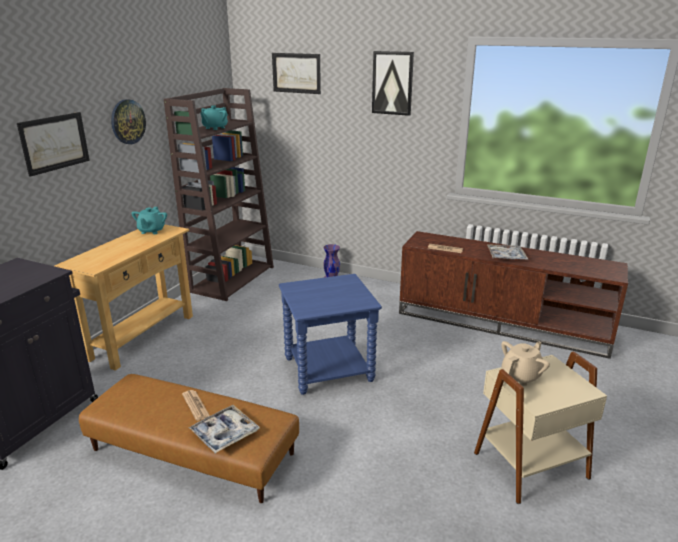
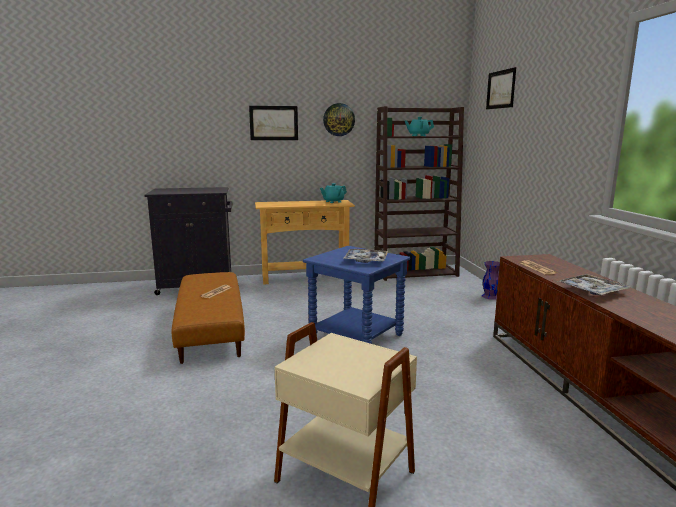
camera: 55 degrees right, 10 degrees down
tray [189,405,260,453] -> tray moved to [343,249,388,263]
picture [372,51,414,116] -> none
beige teapot [501,341,550,386] -> none

